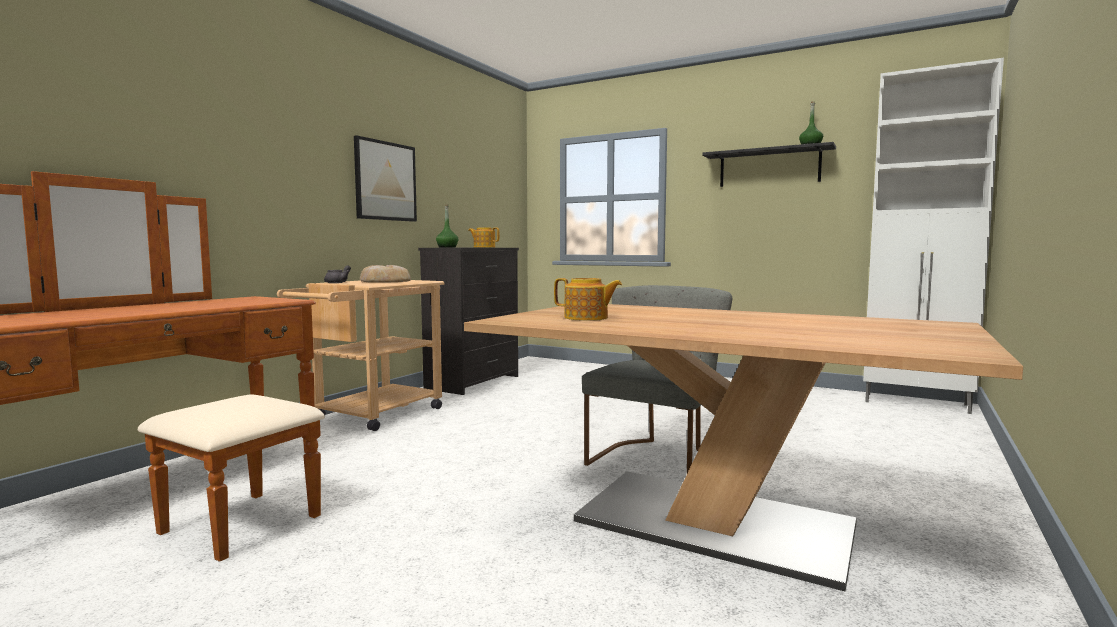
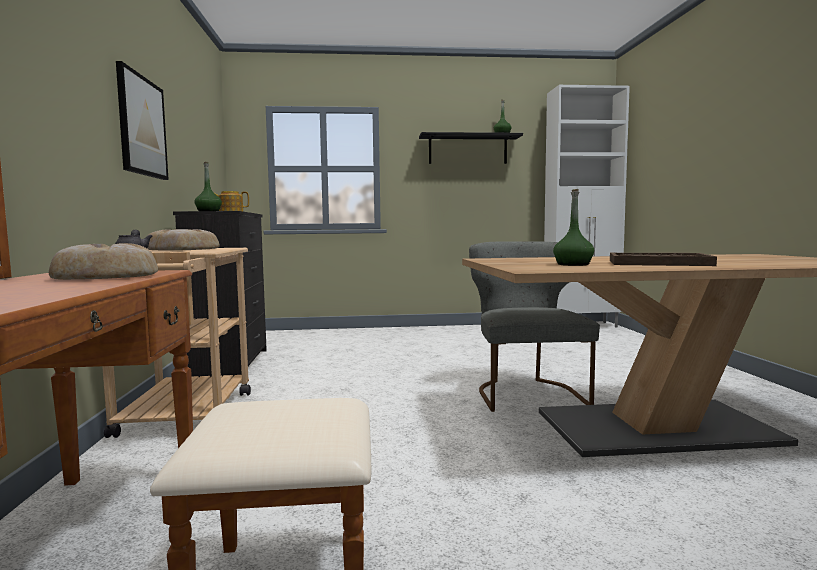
camera: 35 degrees left, 0 degrees up
teapot [554,278,622,321] -> green bottle [553,189,594,266]
none -> bread [49,243,158,280]
none -> brown tray [610,253,717,266]

